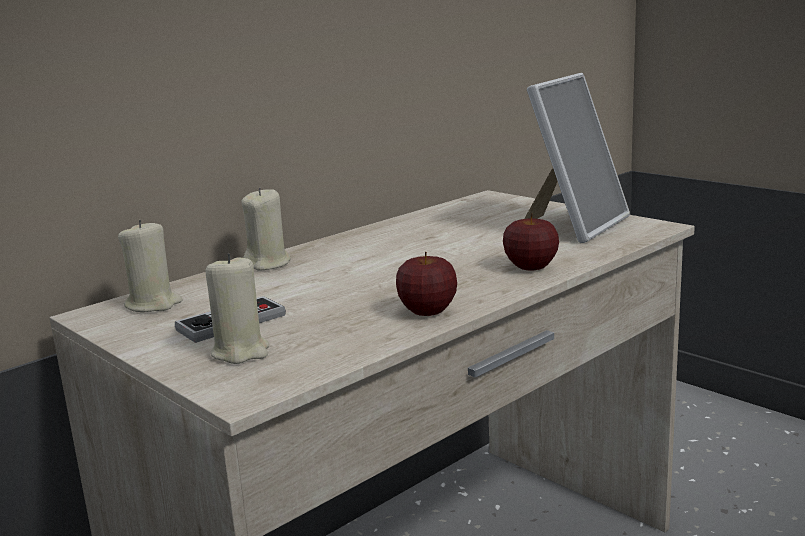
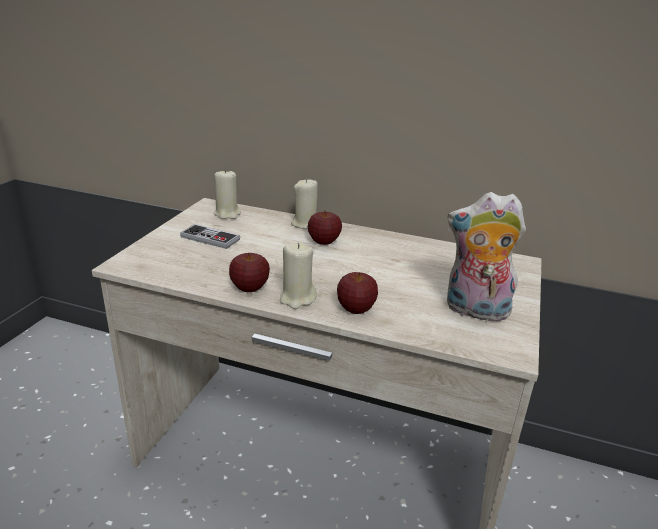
camera: 60 degrees right, 10 degrees up
beige candle [206,253,269,364] -> beige candle moved to [280,243,317,309]
picture frame [524,73,630,243] -> plush toy [447,192,526,321]
none -> apple [308,212,342,245]

